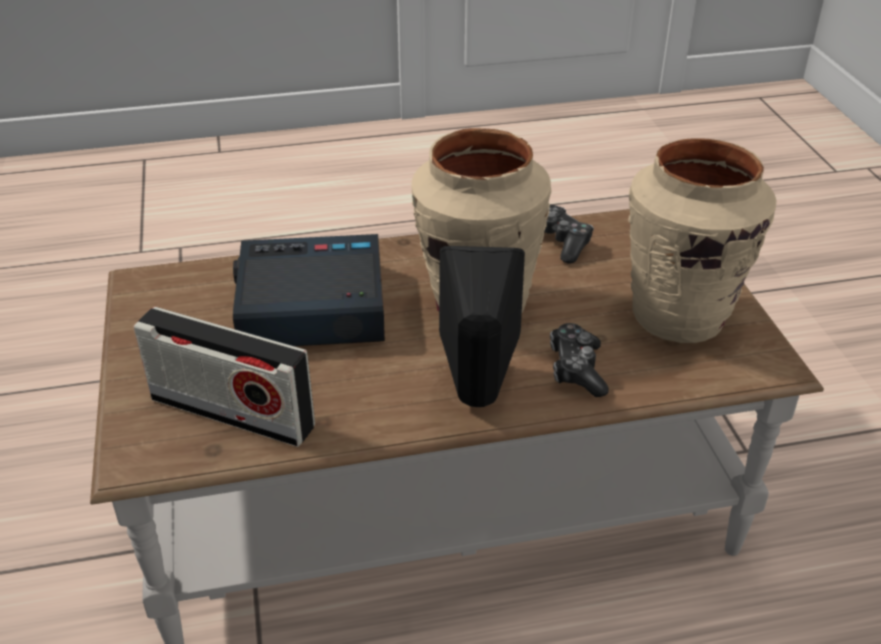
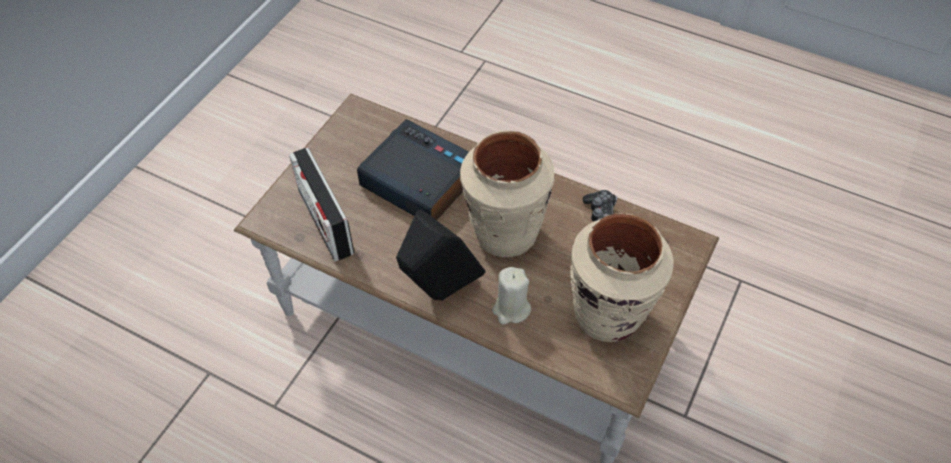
camera: 40 degrees right, 15 degrees up
game controller [550,323,609,397] -> beige candle [492,267,531,325]

